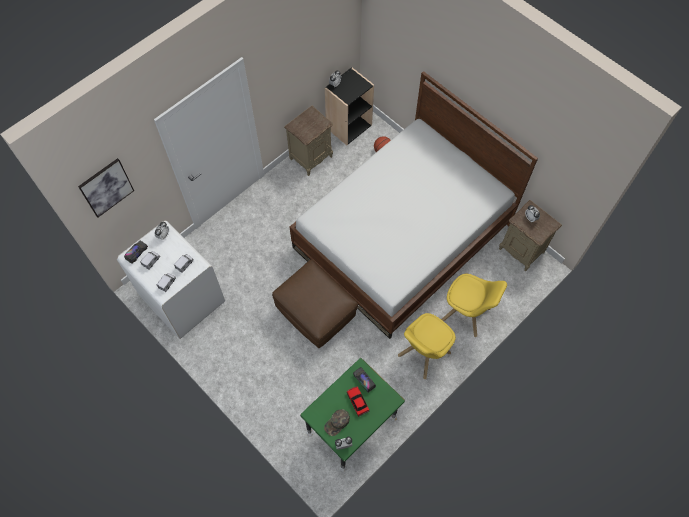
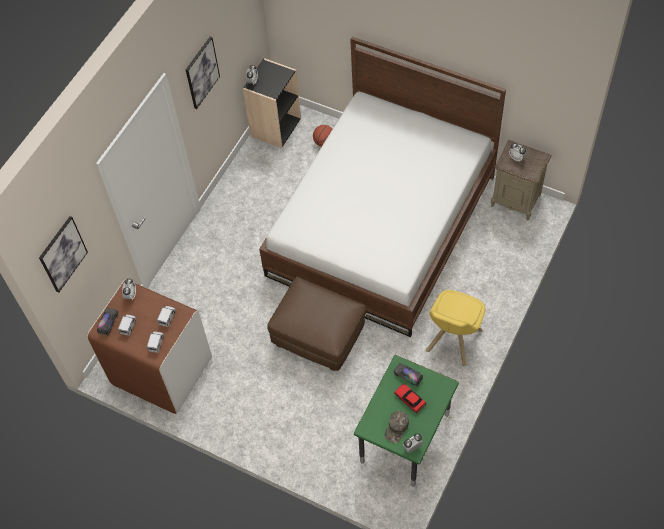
camera: 15 degrees left, 5 degrees down
white dresser [117,221,225,339] -> brown dresser [87,280,212,414]
beige nightstand [284,106,333,176] -> none
yellow chair [441,274,507,337] -> none
none -> picture [186,36,220,109]

